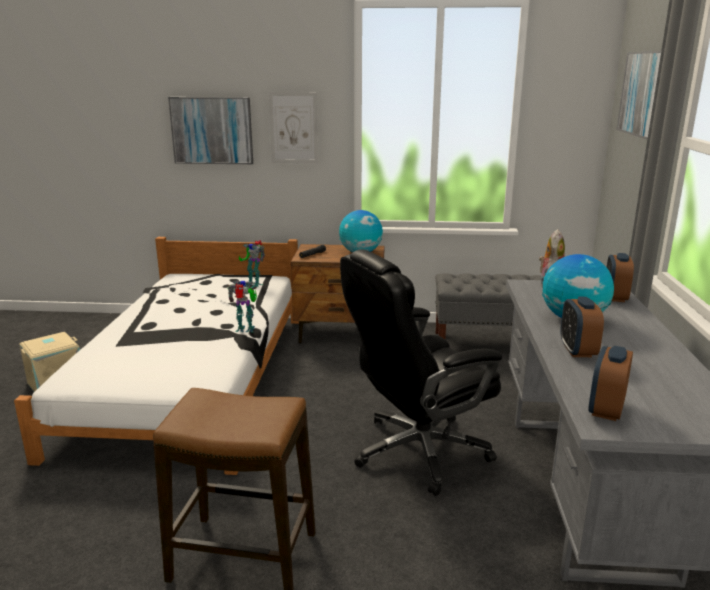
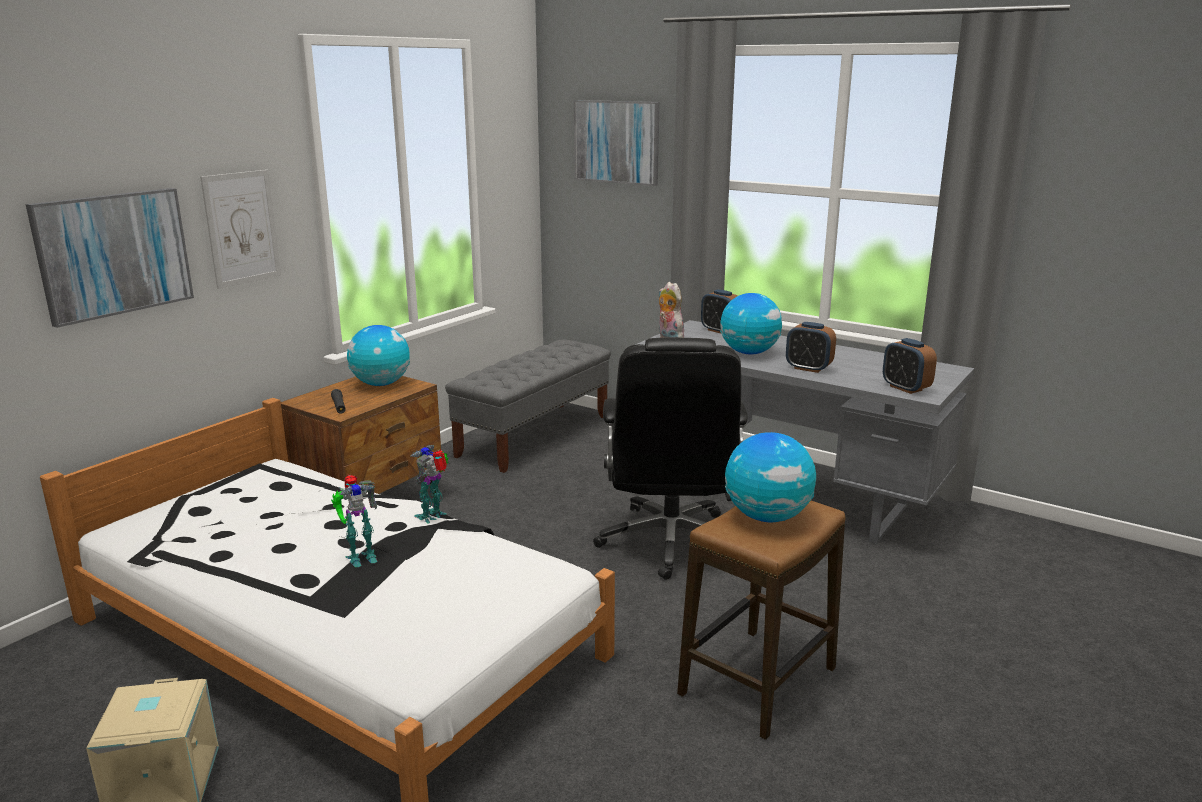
camera: 60 degrees left, 0 degrees up
toy robot [239,240,265,288] -> toy robot moved to [331,475,378,567]
none -> globe [725,432,816,522]

